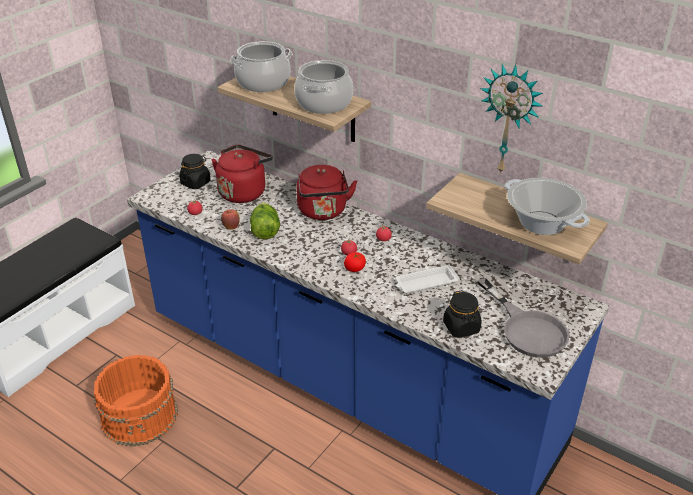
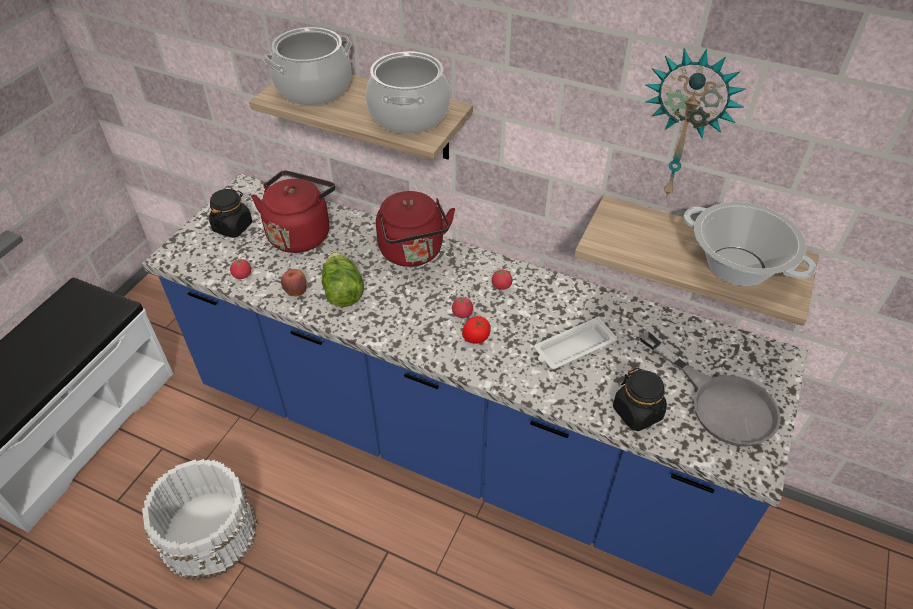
camera: 10 degrees left, 10 degrees up
orange bucket [94,355,178,447] -> white bucket [142,459,257,580]

